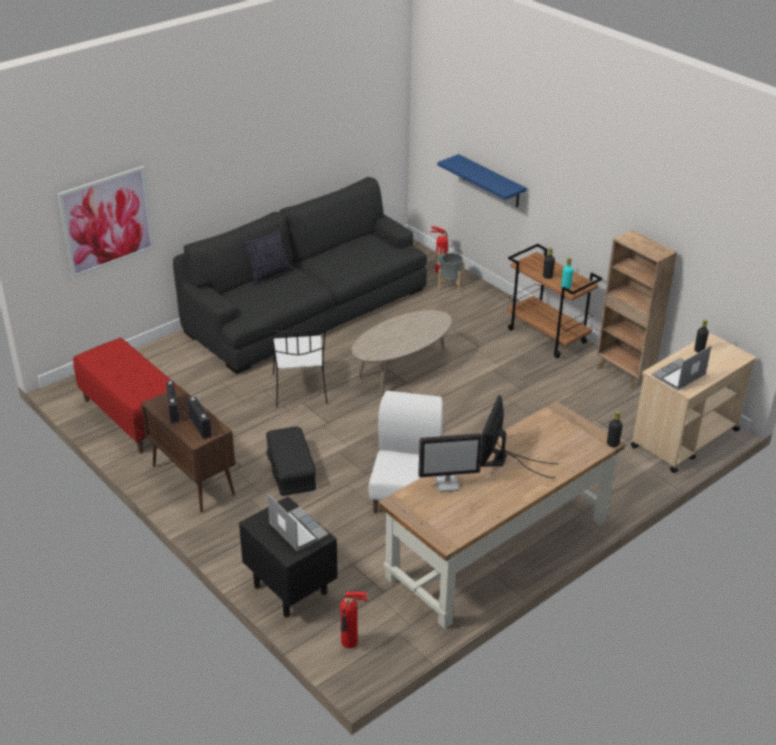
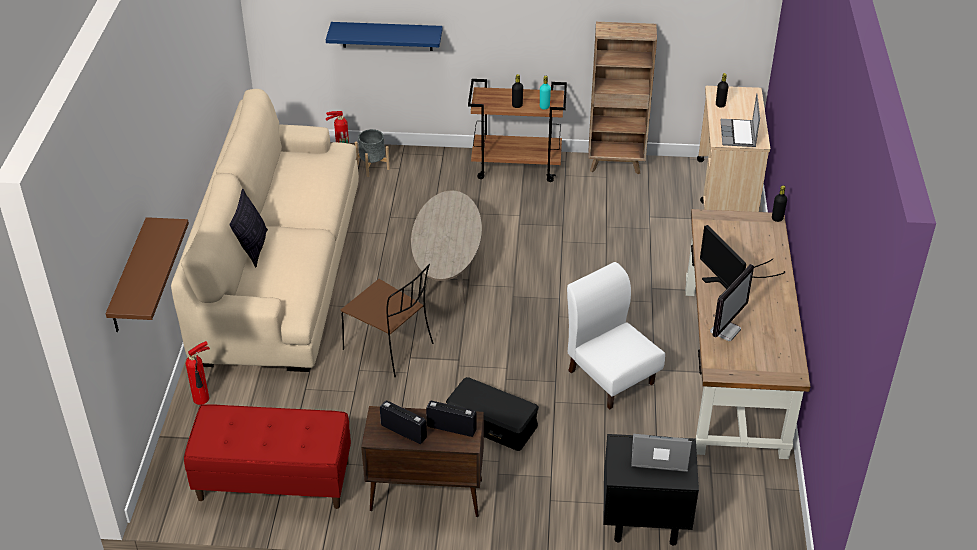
camera: 45 degrees left, 5 degrees up
picture [57,166,154,278] -> brown shelf [105,217,189,332]
black sofa [173,177,427,374] -> beige sofa [171,89,359,372]
white chair [272,328,328,408] -> brown chair [341,264,434,377]
fire extinguisher [340,592,368,648] -> fire extinguisher moved to [186,341,210,405]

